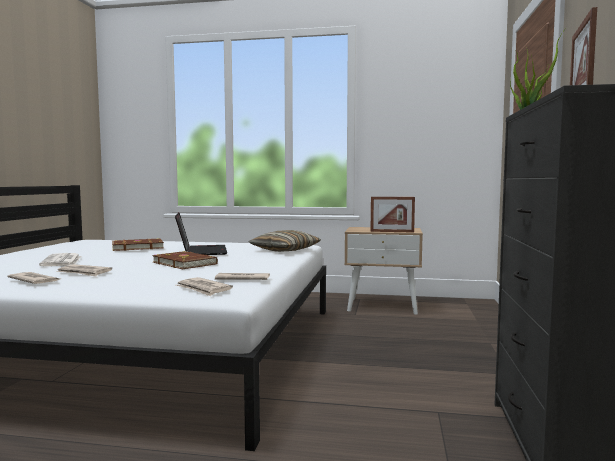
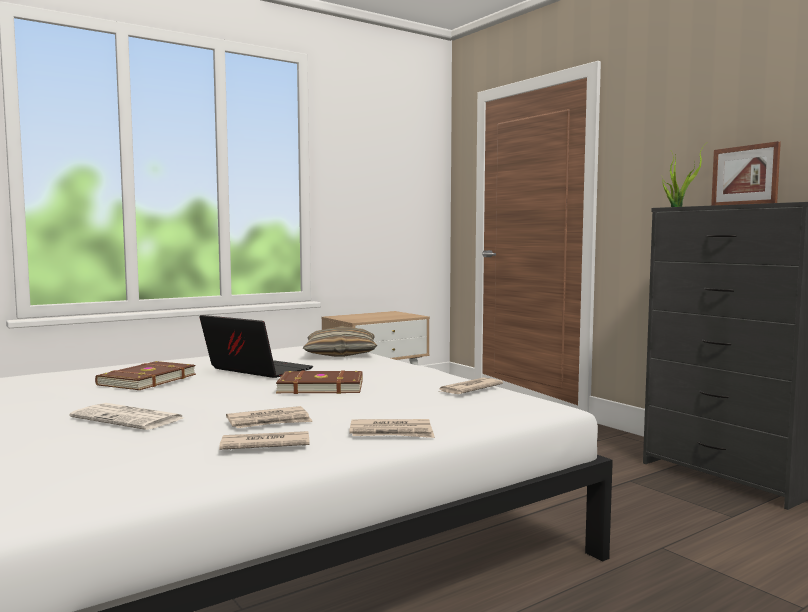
camera: 45 degrees left, 0 degrees up
newspaper [176,277,233,296] -> newspaper moved to [349,419,435,438]
picture frame [370,197,415,233] -> none

